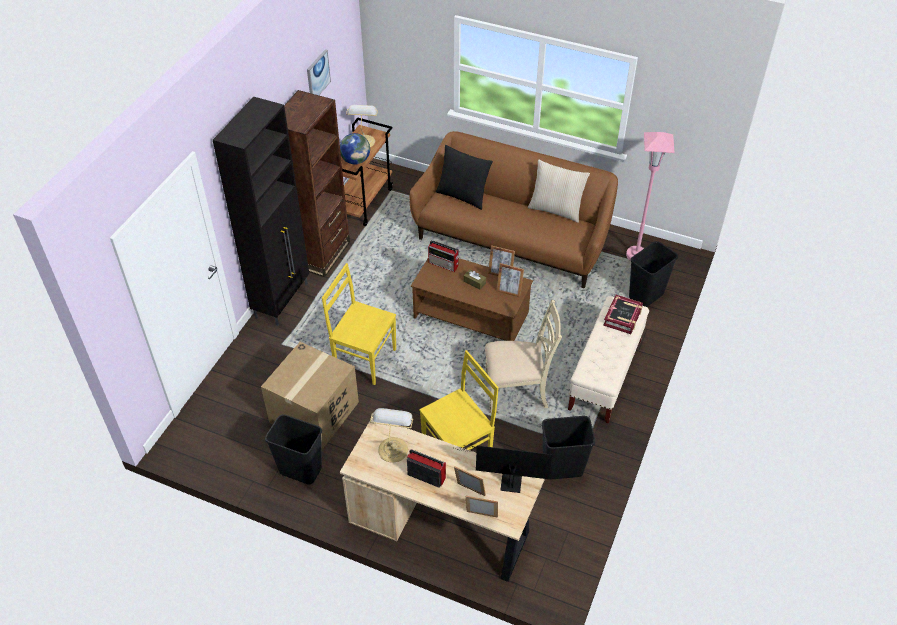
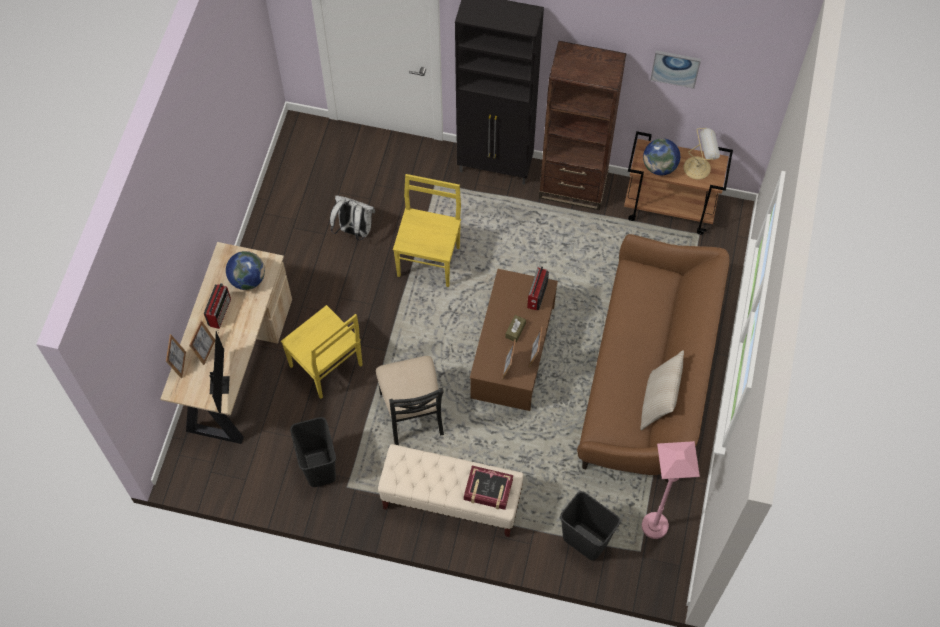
camera: 80 degrees right, 15 degrees up
cardboard box [261,342,359,449] -> white backpack [330,195,375,240]
black trash can [265,414,322,484] -> none
table lamp [370,408,413,463] -> globe [226,251,265,290]
black pillow [436,145,493,210] -> none
beige chair [485,300,562,413] -> black chair [376,356,444,445]

